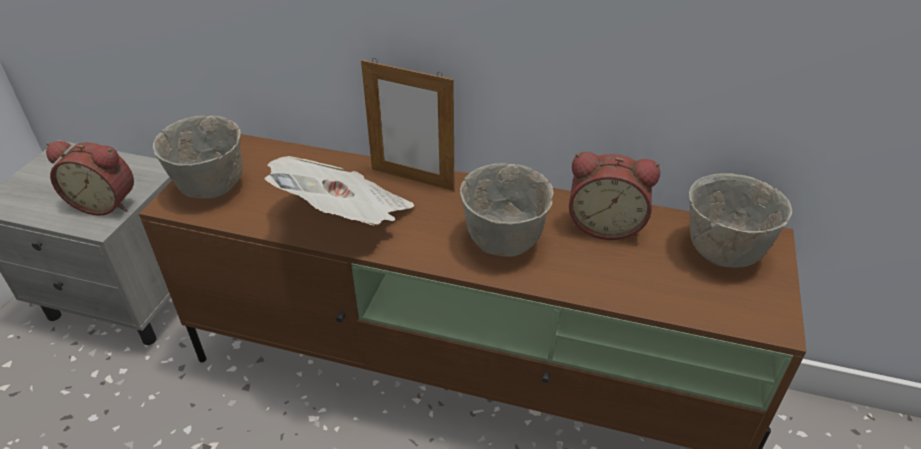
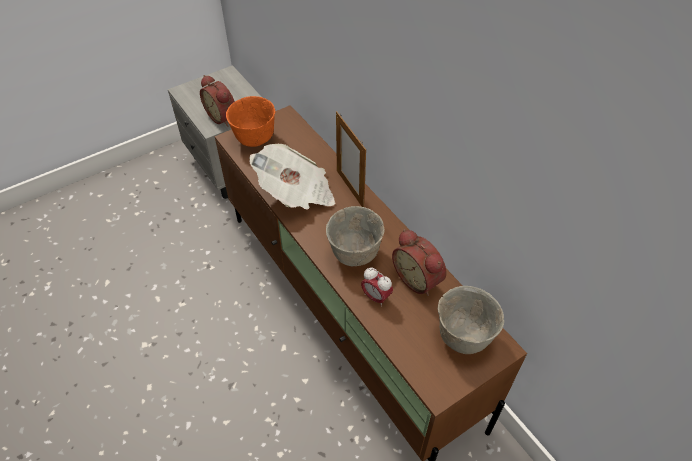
camera: 40 degrees right, 10 degrees up
grey bowl [153,116,243,199] -> orange bowl [226,96,275,147]
none -> alarm clock [361,267,393,307]

